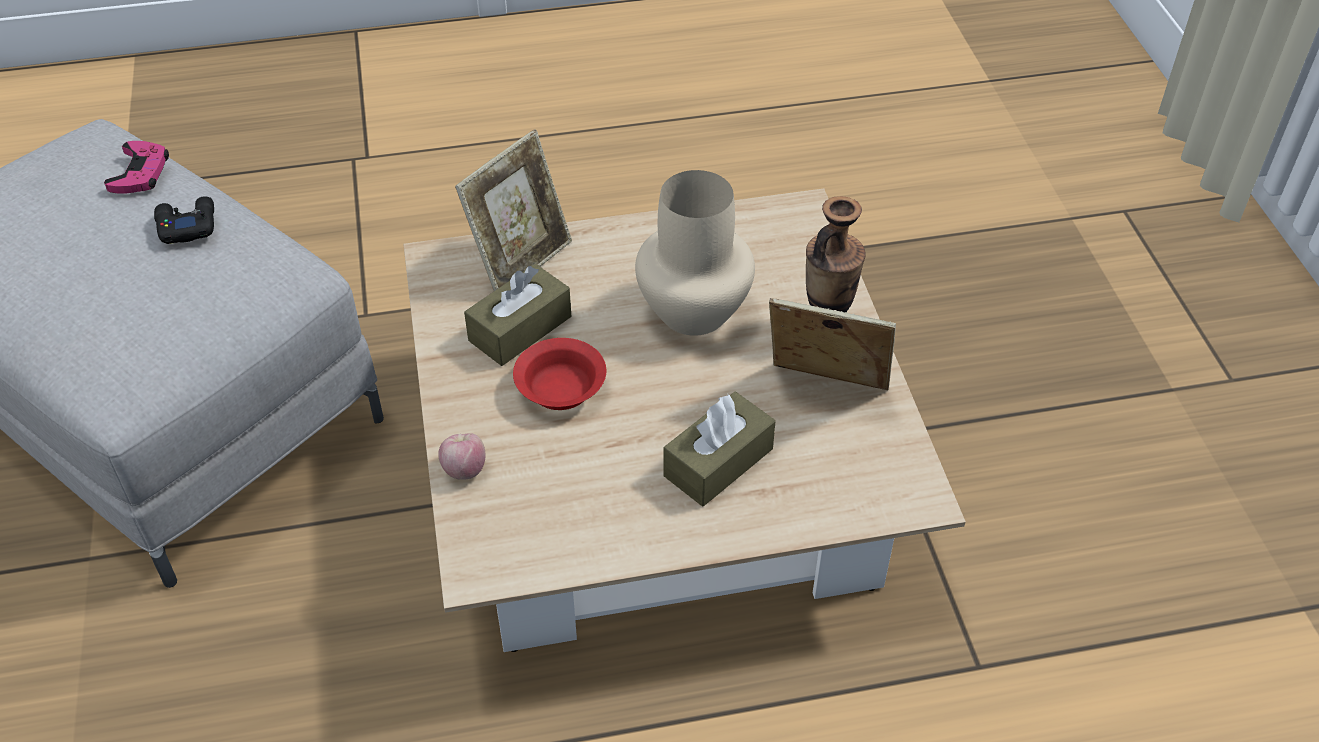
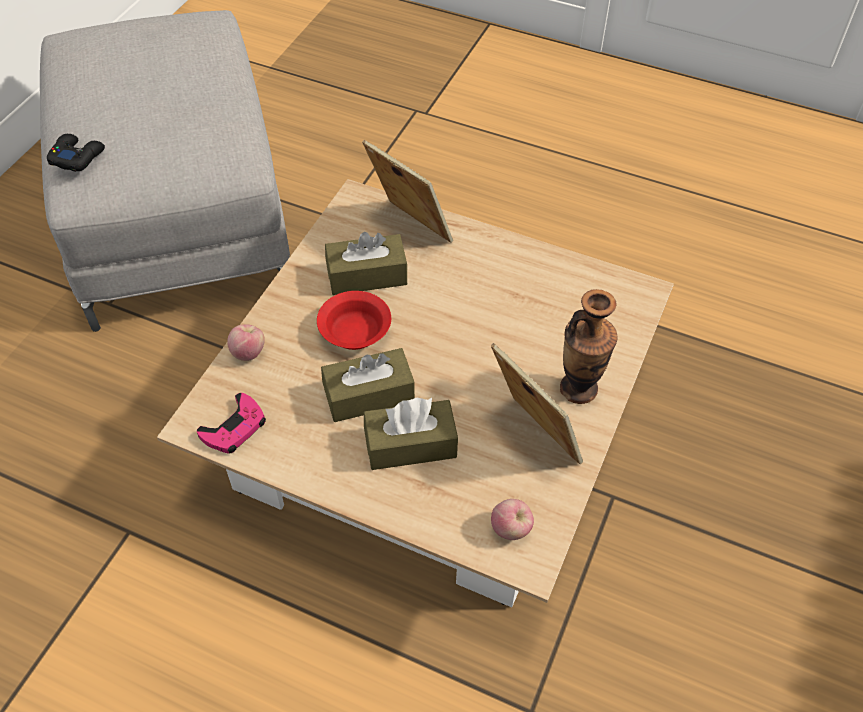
camera: 35 degrees right, 5 degrees up
pink game controller [104,141,169,194] -> pink game controller moved to [197,393,266,454]
black game controller [154,196,214,244] -> black game controller moved to [47,134,105,172]
picture frame [455,130,572,291] -> picture frame turned 120 degrees counterclockwise [362,140,453,243]
beige vase [635,170,755,336] -> none
none -> brown tissue box [321,348,415,422]
none -> apple [491,499,534,540]

